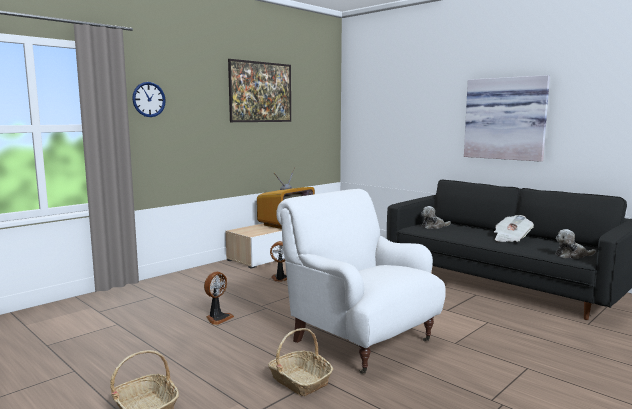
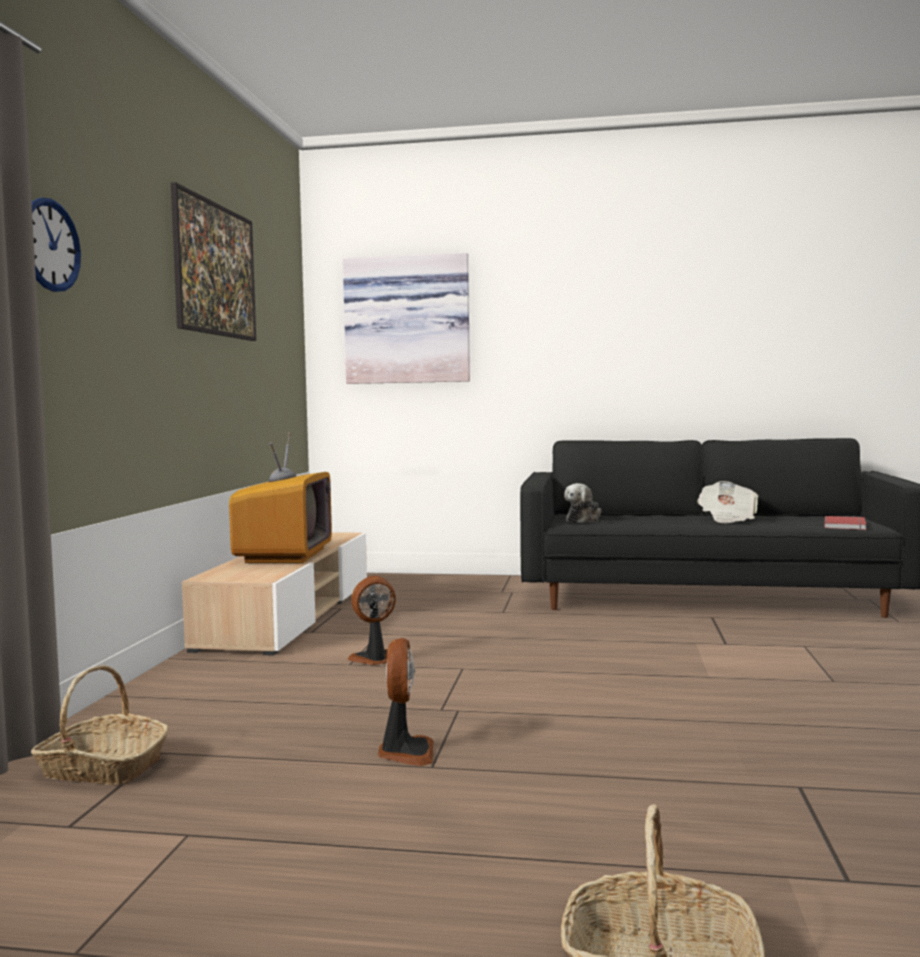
camera: 35 degrees left, 5 degrees down
basket [268,328,333,396] -> basket moved to [31,665,169,785]
white armchair [276,189,446,374] -> none
picture [464,75,550,162] -> picture moved to [343,253,470,384]
plush toy [556,229,596,259] -> red book [824,516,866,530]

